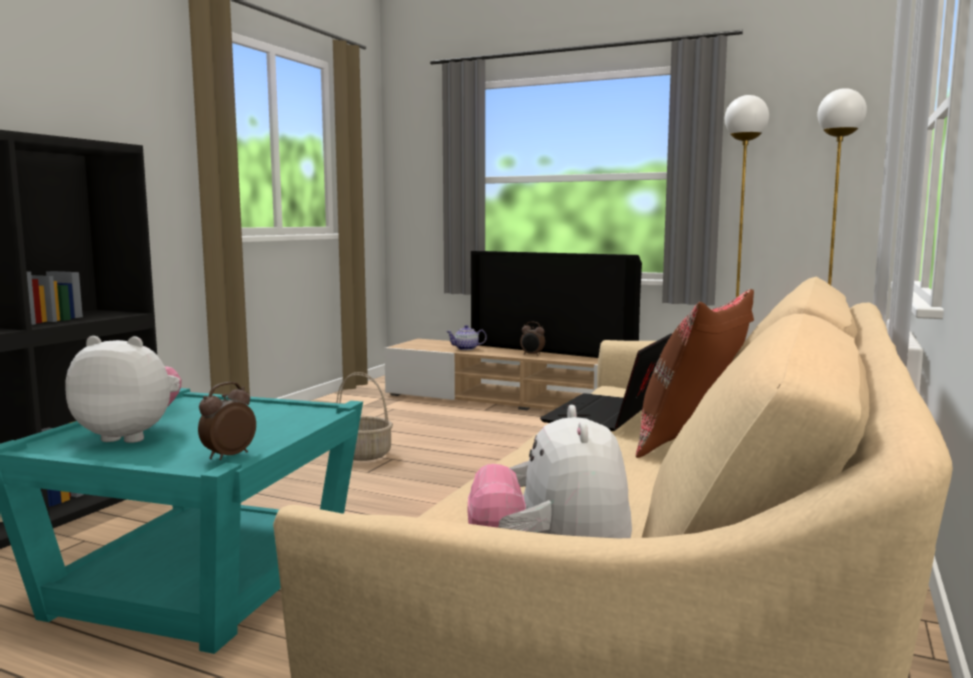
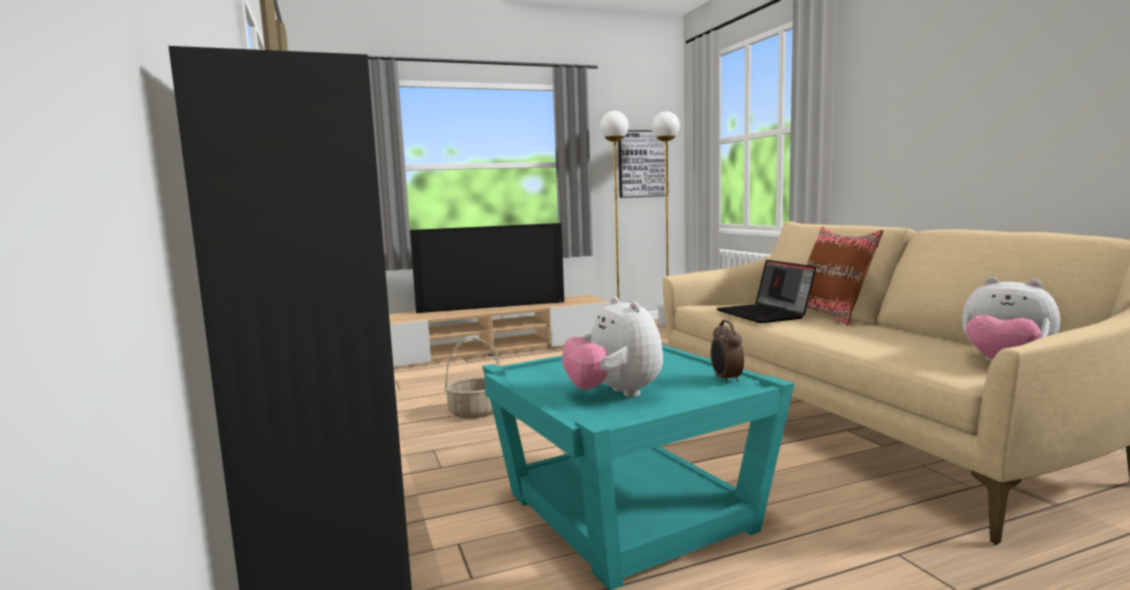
camera: 45 degrees left, 0 degrees up
plush toy [65,336,182,443] -> plush toy turned 75 degrees counterclockwise [562,296,663,398]
teapot [446,325,487,350] -> none
alarm clock [520,322,545,356] -> none
none -> picture [618,130,668,198]

